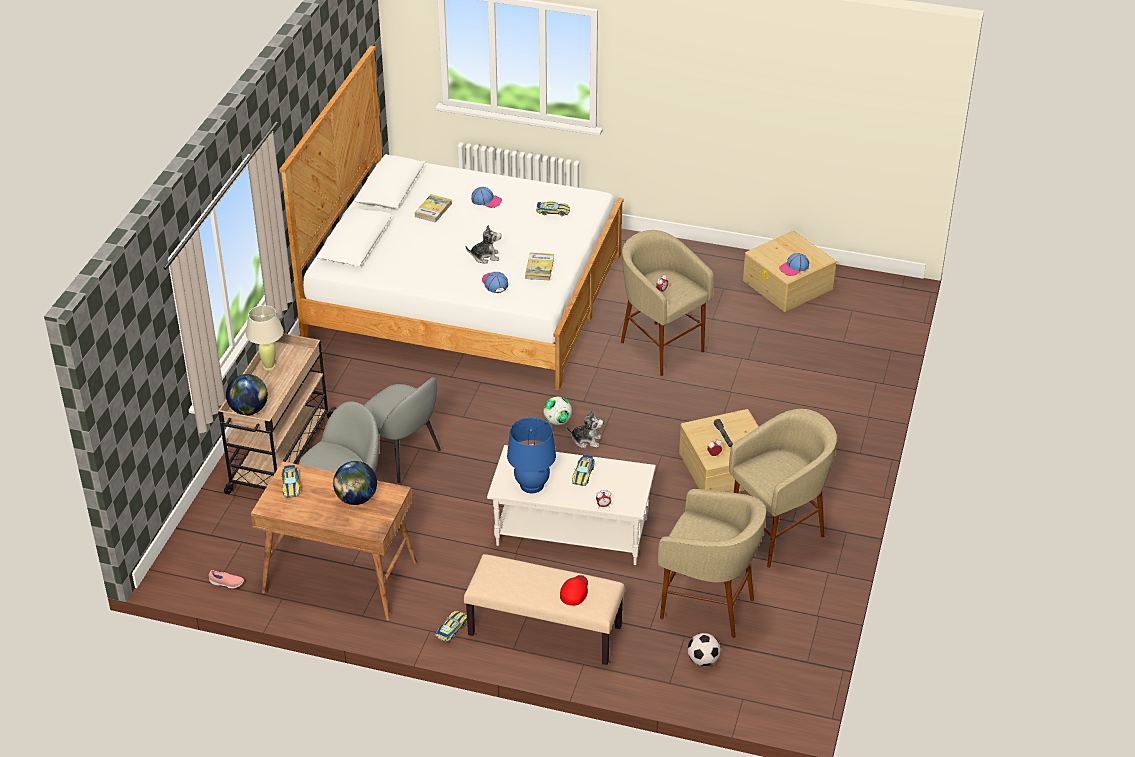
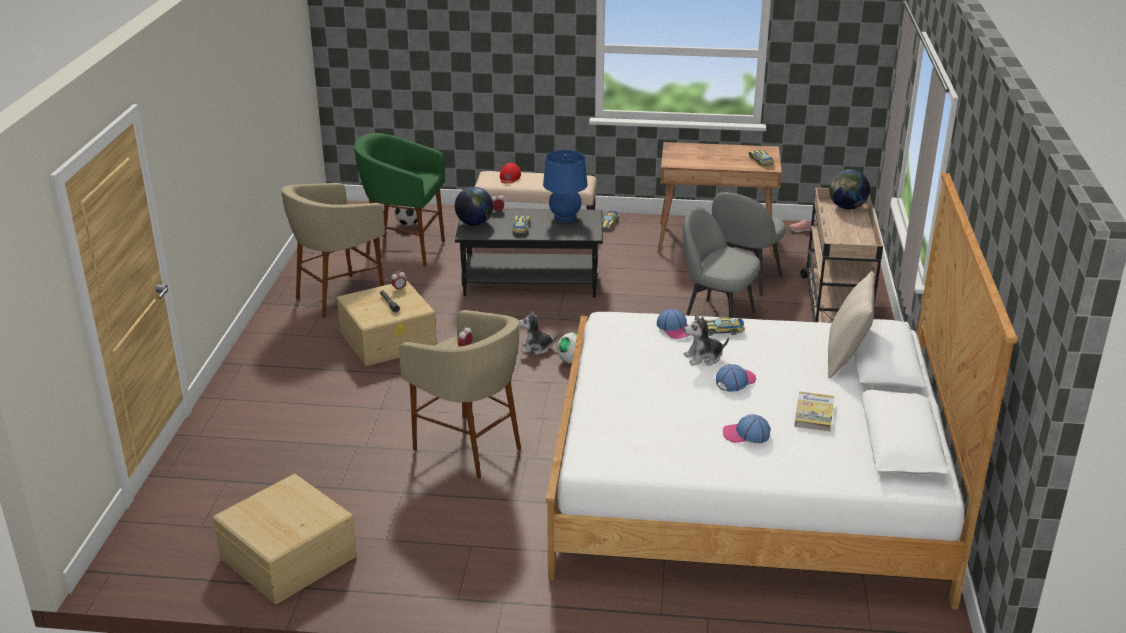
camera: 170 degrees right, 10 degrees down
beige table lamp [246,305,284,371] -> none
globe [333,461,377,505] -> globe moved to [455,187,493,226]
white coffee table [487,445,656,565] -> black coffee table [455,209,603,298]
book [525,252,554,281] -> none
toy car [536,201,570,216] -> toy car moved to [706,317,745,336]
beige stool [658,489,766,638] -> green stool [354,133,445,266]
cap [779,253,809,276] -> cap moved to [716,364,756,392]
none -> beige pillow [828,271,875,379]

